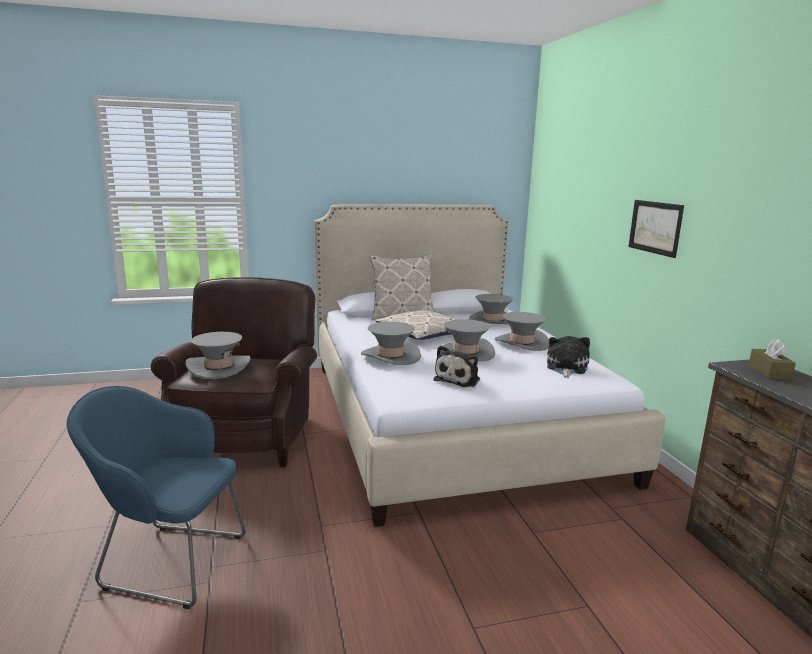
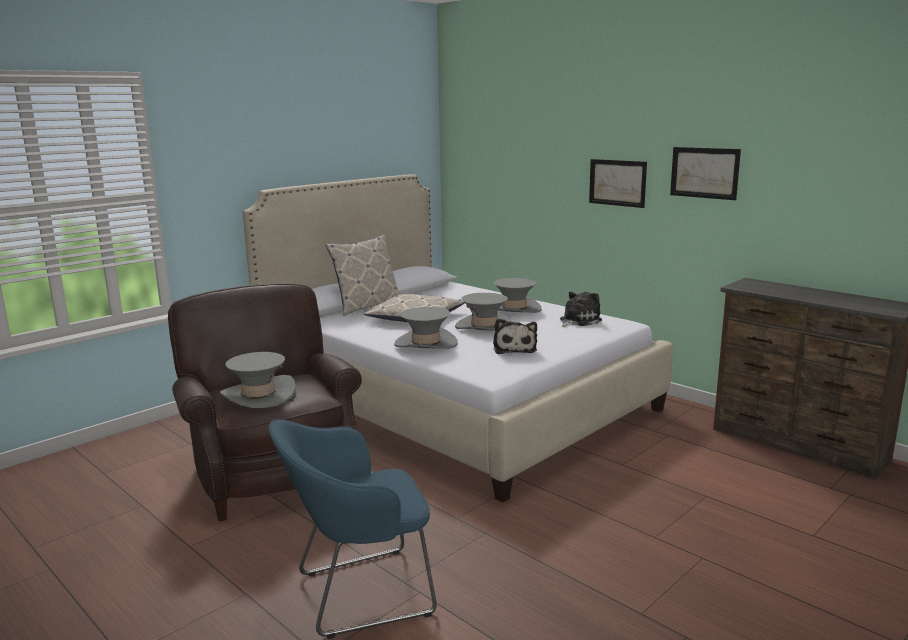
camera: 30 degrees left, 0 degrees up
grey hat [469,294,514,324] -> none
plush toy [547,336,590,378] -> plush toy turned 60 degrees clockwise [560,292,602,327]
brown tissue box [749,339,796,380] -> none
none -> picture [670,147,741,200]

